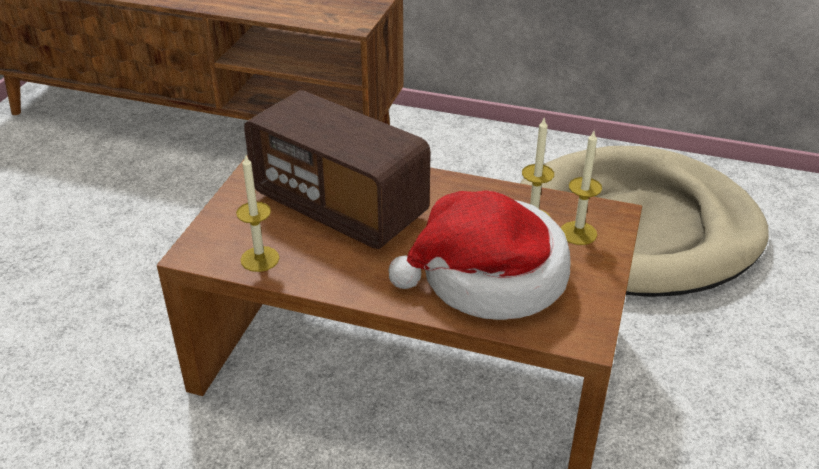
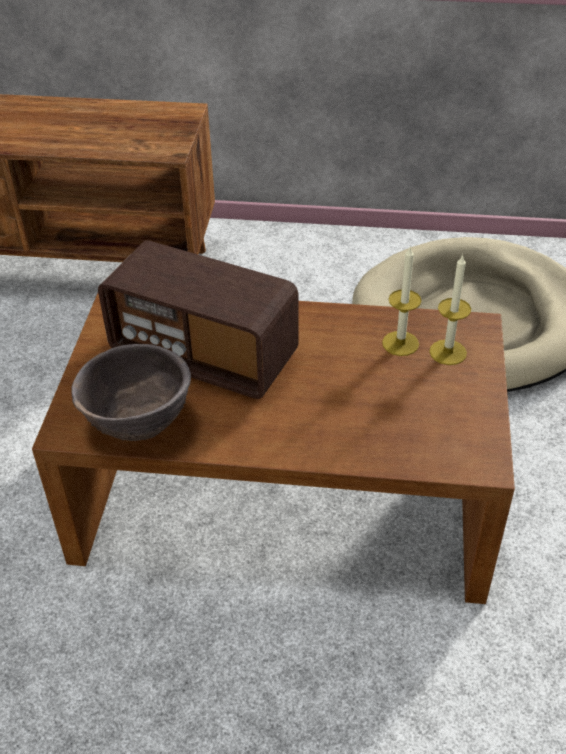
camera: 10 degrees left, 5 degrees up
candle [236,154,280,272] -> brown bowl [71,344,191,441]
hat [389,190,571,320] -> none

